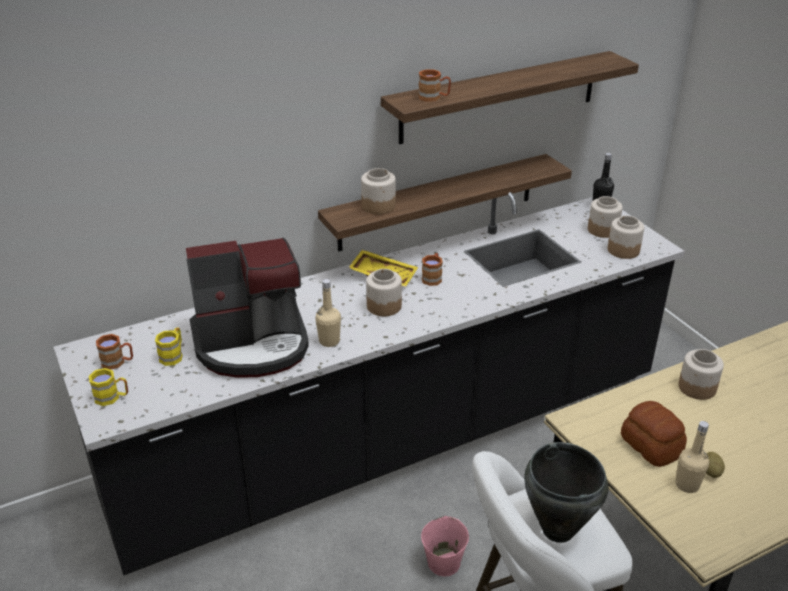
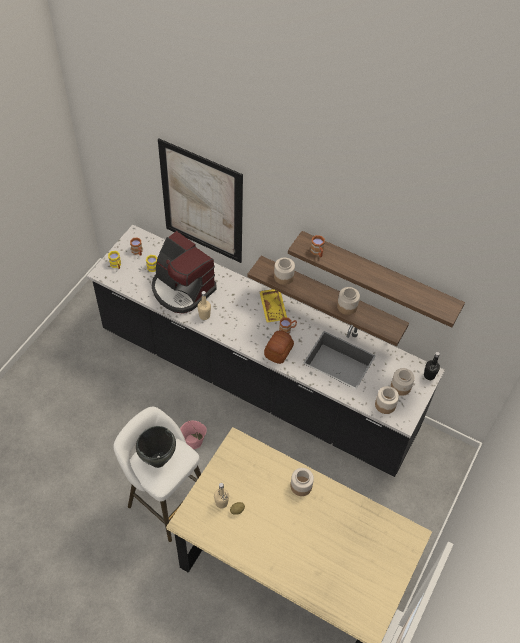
camera: 55 degrees right, 20 degrees up
jar [366,269,402,316] -> jar moved to [337,287,360,315]
bread [621,401,687,467] -> bread moved to [264,330,294,364]
none -> picture [158,138,243,263]

